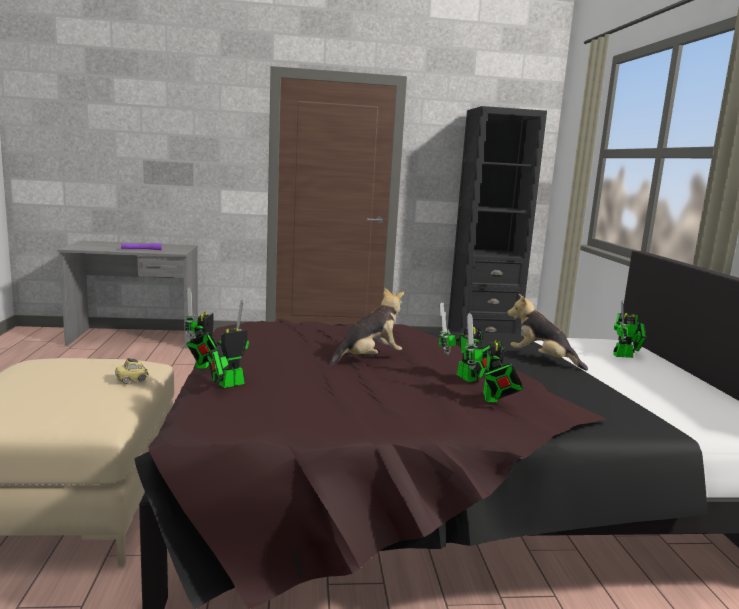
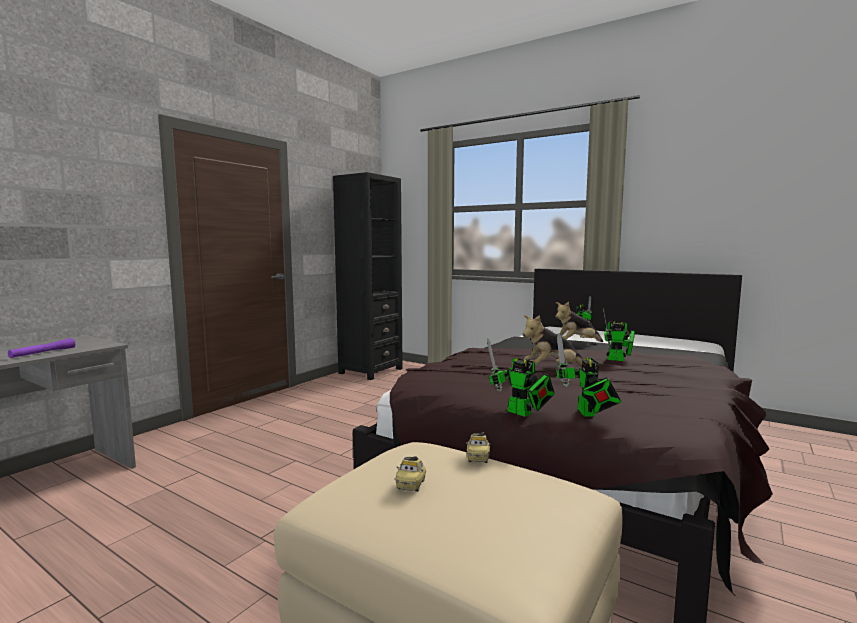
camera: 50 degrees left, 5 degrees down
plush toy [329,287,404,366] -> plush toy turned 105 degrees counterclockwise [523,315,584,366]
toy robot [464,312,523,402] -> none
none -> toy car [395,456,426,492]

